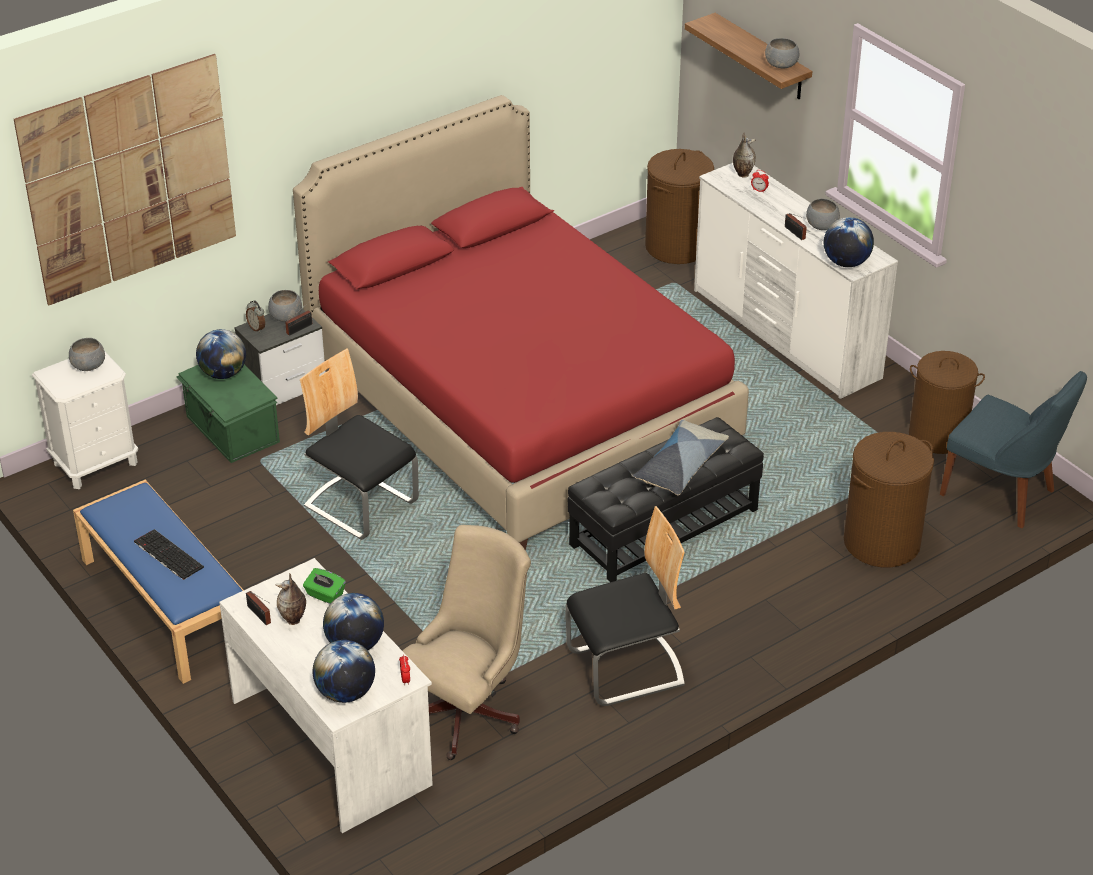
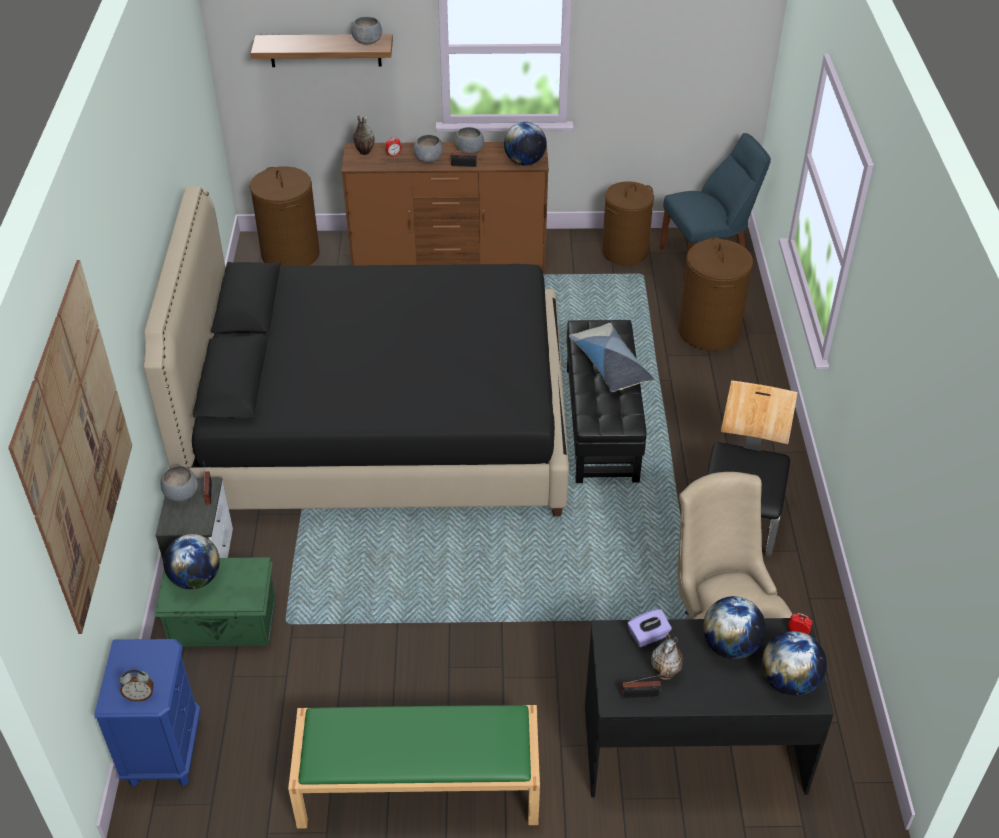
camera: 55 degrees left, 5 degrees up
white nightstand [32,352,138,489] -> blue nightstand [94,639,201,787]
grey bowl [69,338,105,371] -> grey bowl moved to [414,135,443,163]
blue bench [73,480,244,684] -> green bench [288,705,540,828]
keyboard [134,529,204,580] -> none
white desk [219,558,433,833] -> black desk [585,618,834,797]
alarm clock [246,300,265,333] -> alarm clock moved to [120,670,154,702]
red bed [293,95,749,550] -> black bed [144,186,569,517]
chair [300,348,419,540] -> none
green tissue box [303,568,346,604] -> purple tissue box [627,609,672,647]
white dresser [694,163,898,399] -> brown dresser [341,142,549,272]

